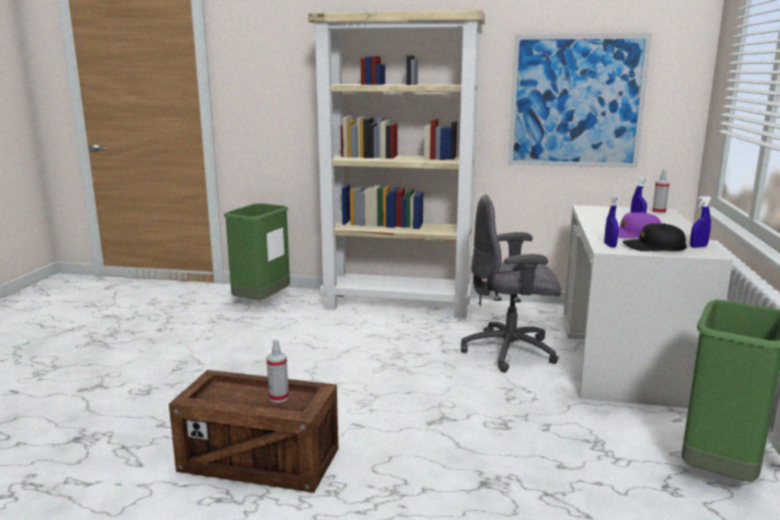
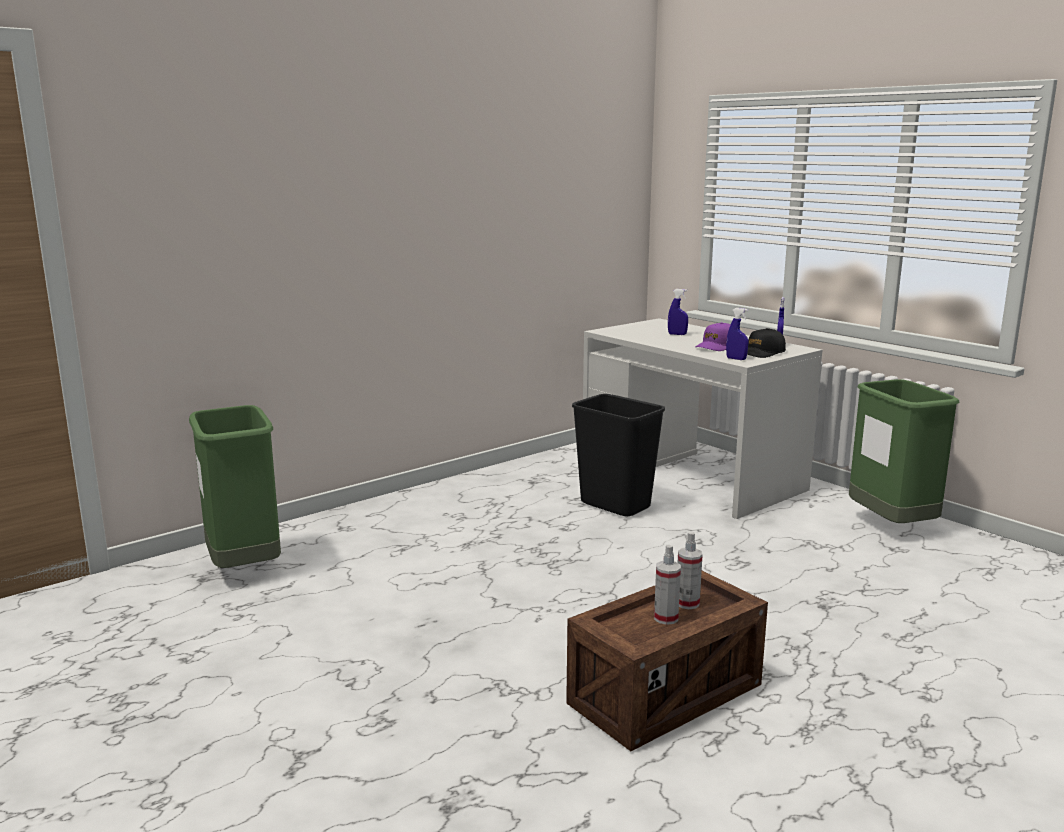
camera: 50 degrees left, 0 degrees up
beige bookcase [308,10,485,319] -> none
grey office chair [461,194,561,373] -> black trash can [572,394,665,516]
picture [508,33,652,168] -> none
spray bottle [652,170,670,214] -> spray bottle moved to [654,545,681,625]

